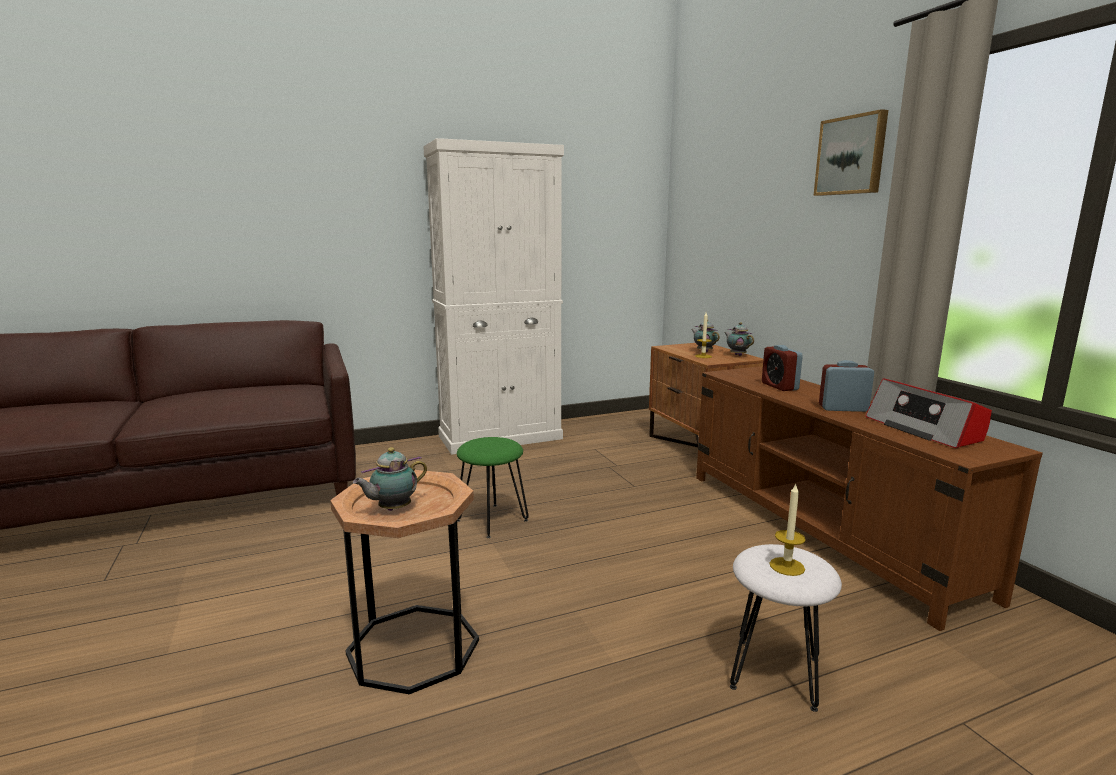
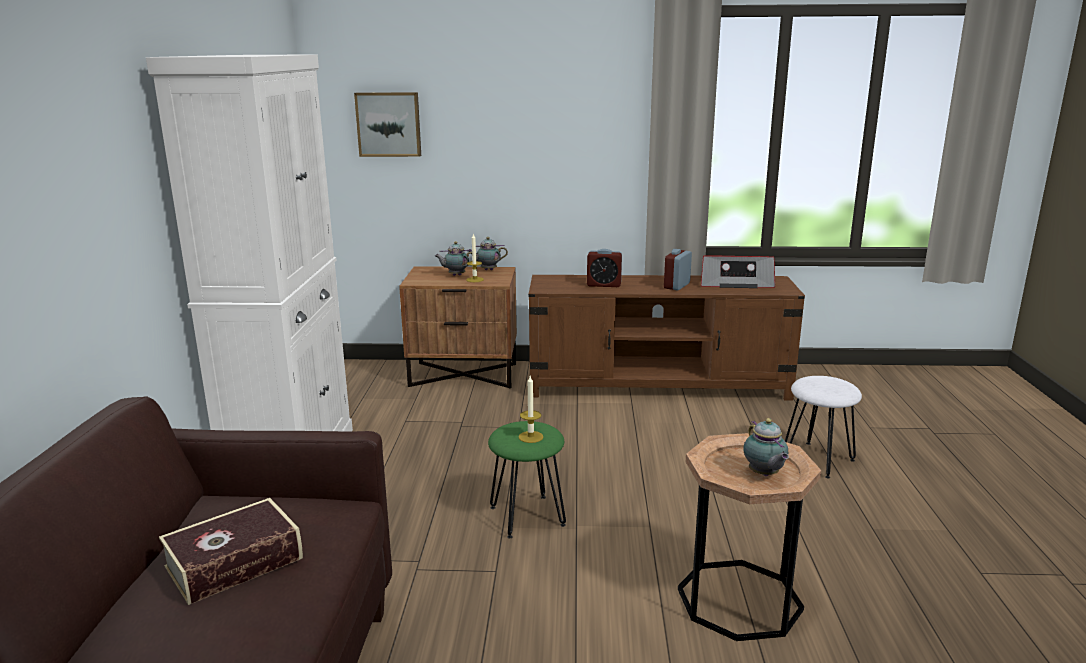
camera: 65 degrees left, 5 degrees up
candle [769,484,806,576] -> candle moved to [518,376,543,443]
picture [813,109,888,196] -> picture moved to [354,92,421,157]
none -> book [159,498,303,605]

